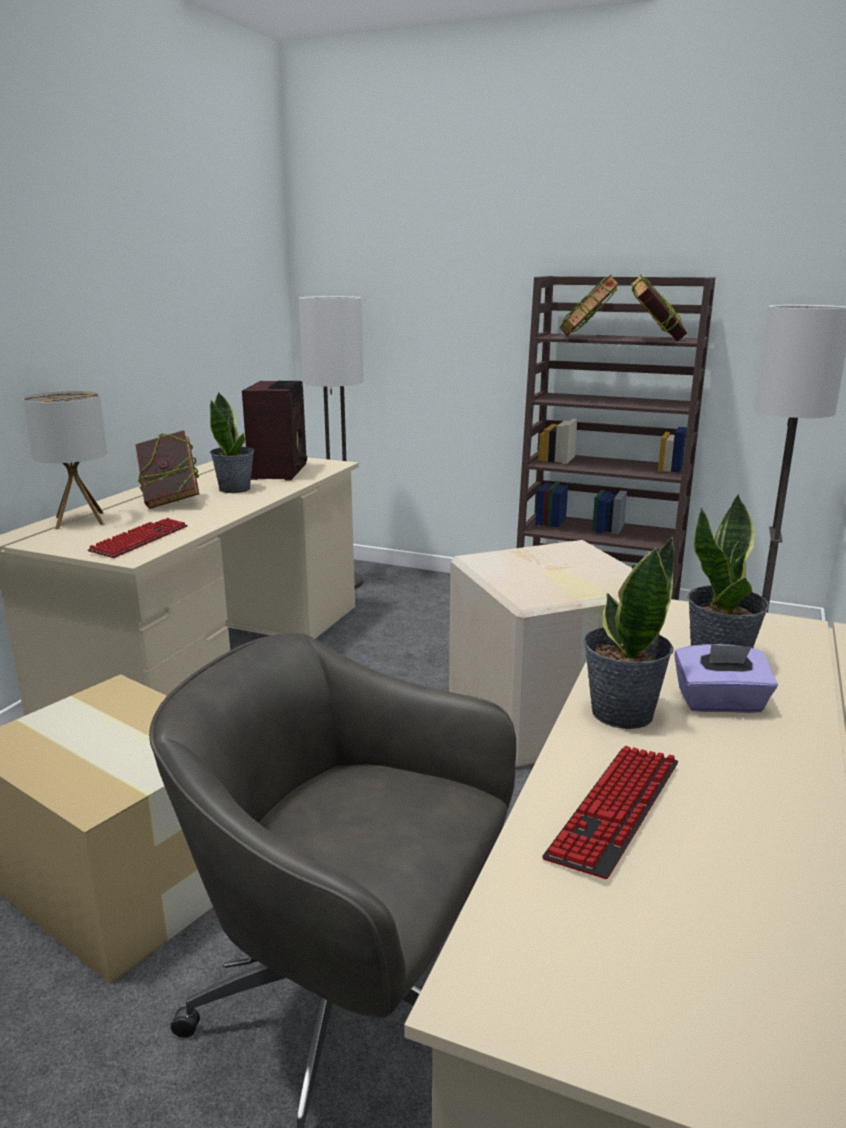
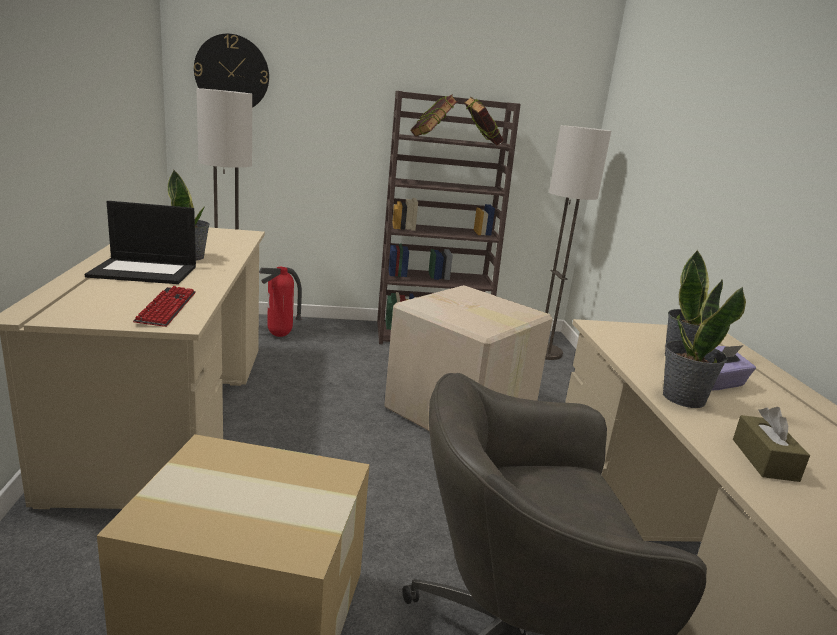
camera: 30 degrees left, 0 degrees up
table lamp [22,391,107,530] -> none
book [135,430,199,509] -> laptop [85,201,196,284]
radio [242,381,307,481] -> none
keyboard [542,745,678,879] -> brown tissue box [733,407,810,482]
none -> wall clock [194,34,269,108]
none -> fire extinguisher [259,267,302,337]

